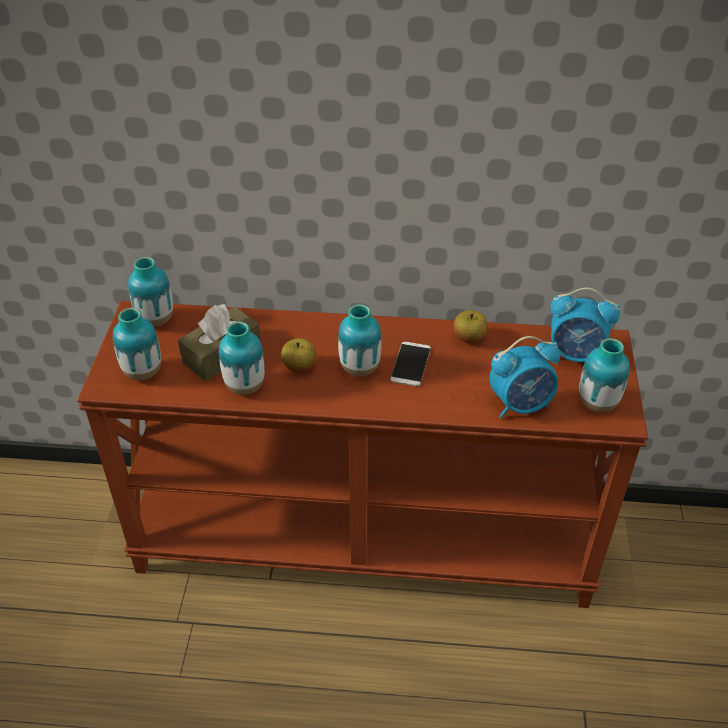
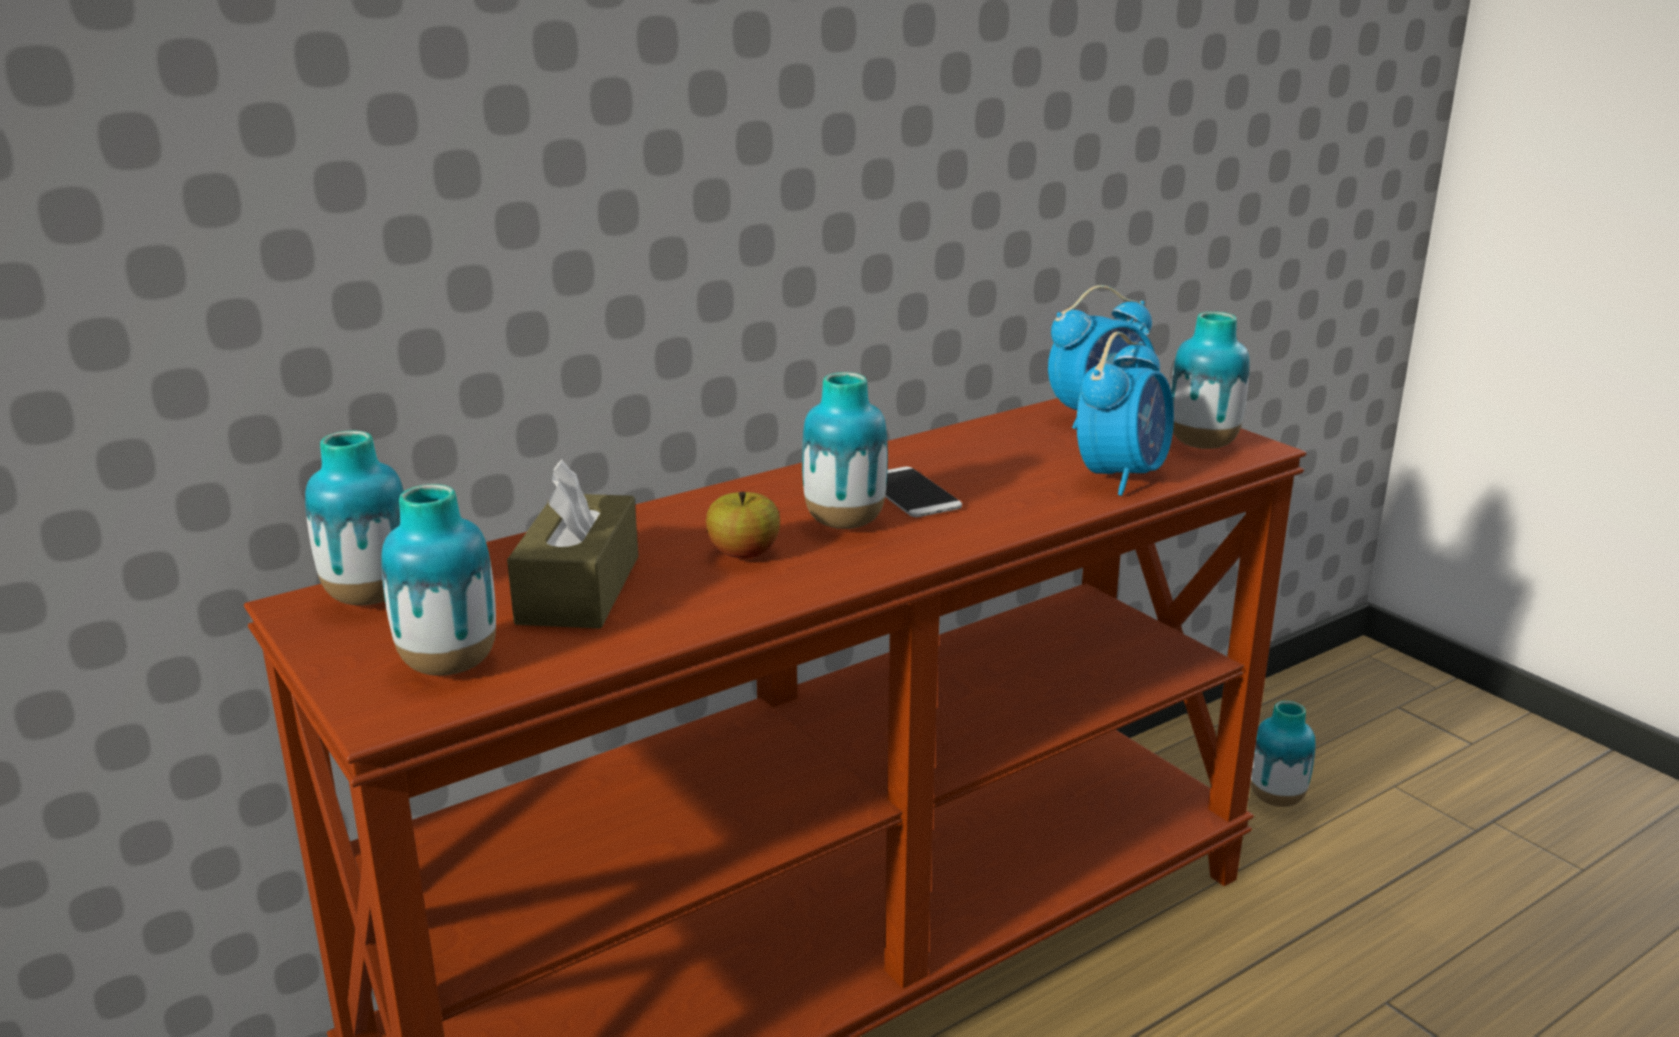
camera: 40 degrees left, 20 degrees down
vase [219,322,265,395] -> vase moved to [1250,701,1315,807]
apple [454,310,488,343] -> none

